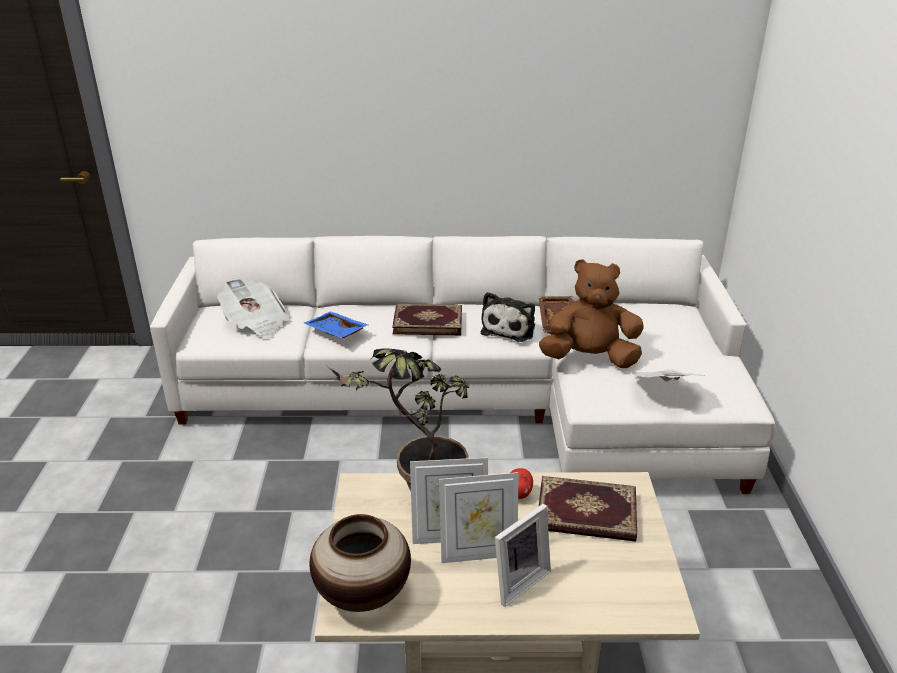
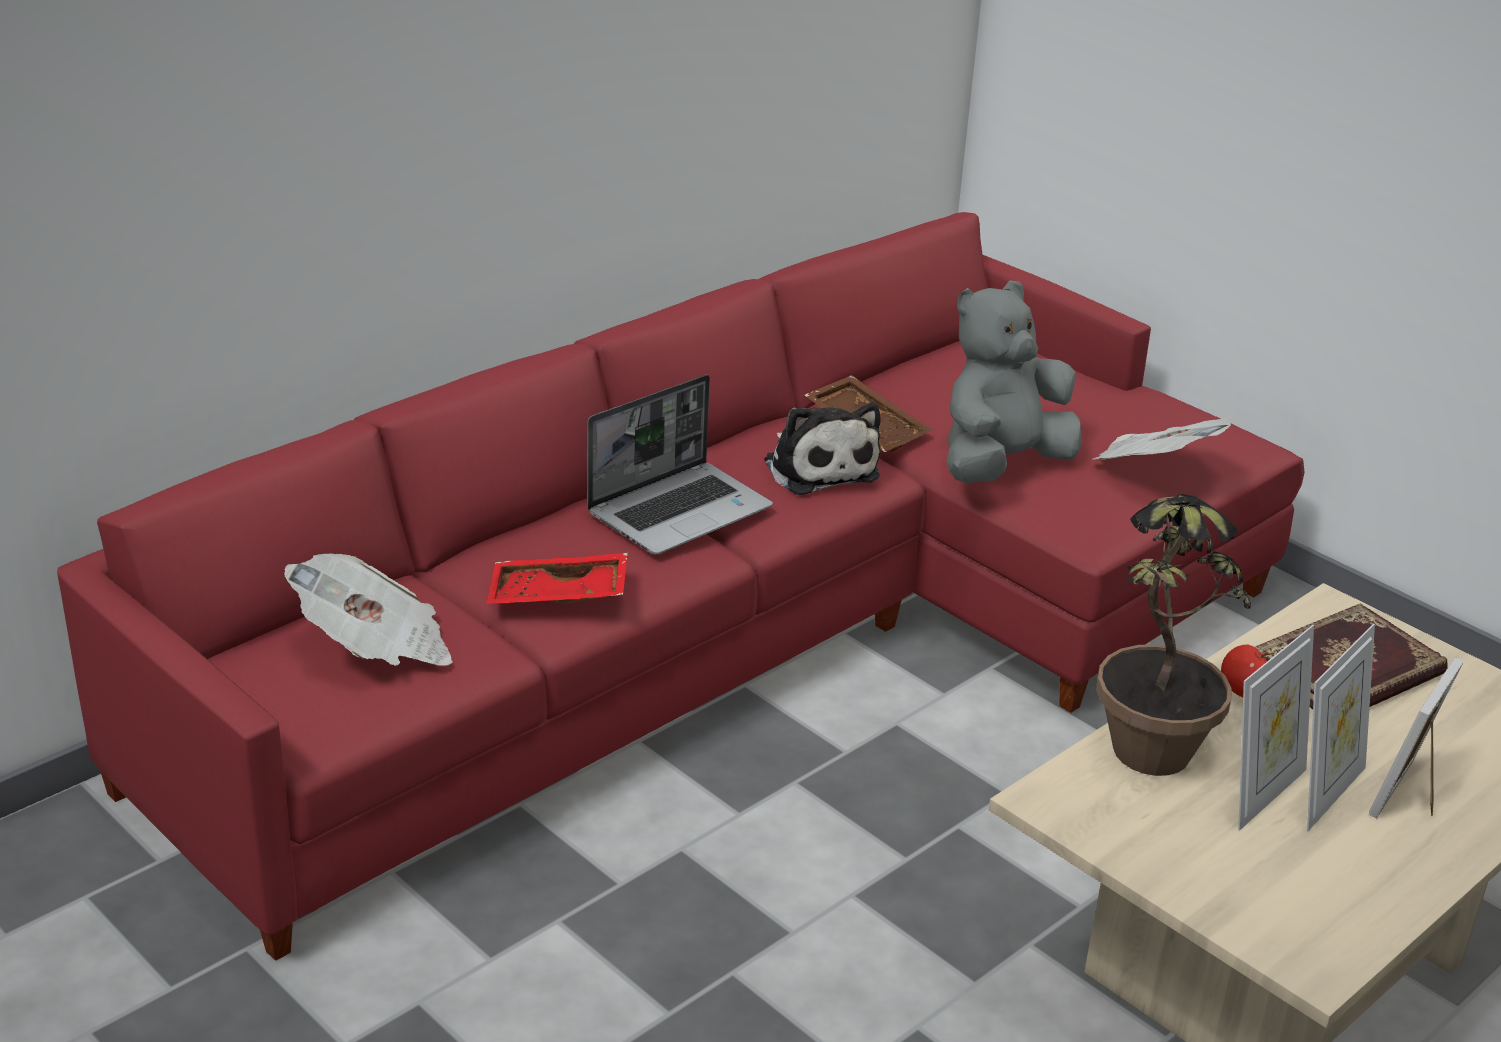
camera: 45 degrees left, 0 degrees up
white sofa [150,236,777,494] -> red sofa [57,212,1305,961]
blue tray [304,311,368,338] -> red tray [486,553,628,604]
vase [310,514,411,612] -> none
book [392,304,462,335] -> laptop [587,375,773,555]
picture frame [495,504,551,607] -> picture frame turned 150 degrees counterclockwise [1369,658,1464,819]
brown plush toy [539,259,644,368] -> grey plush toy [947,280,1082,483]

